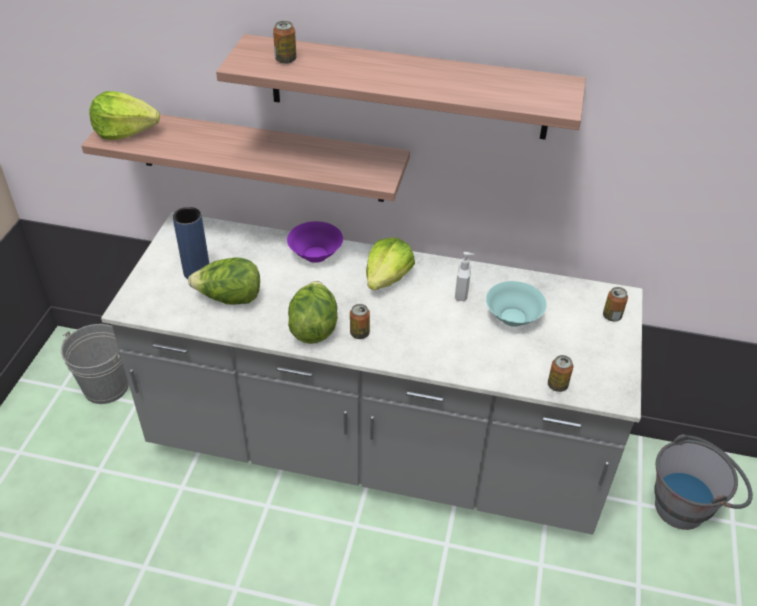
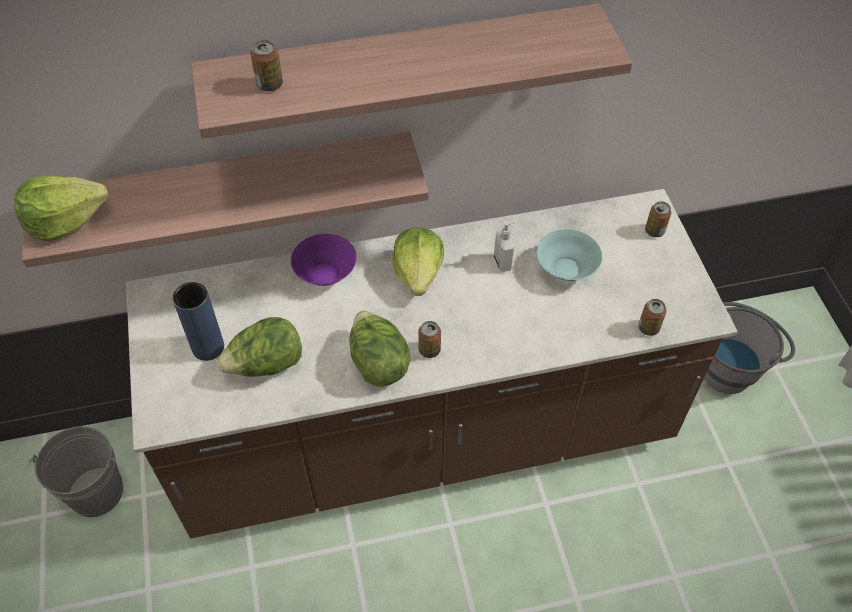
camera: 25 degrees left, 10 degrees up
grey counter [101,212,643,535] -> brown counter [126,189,738,538]

